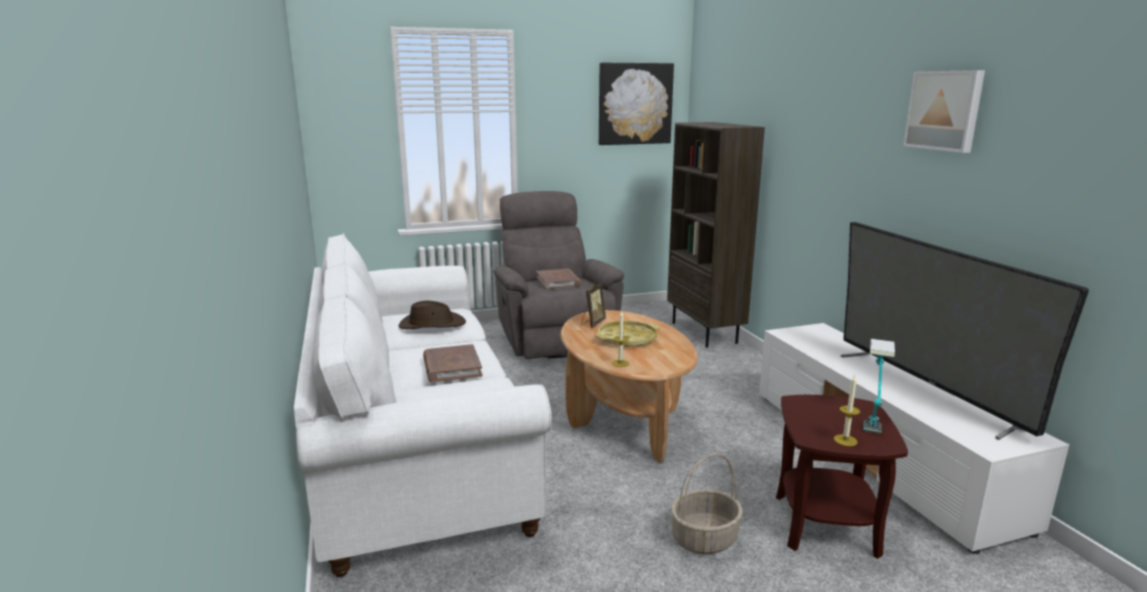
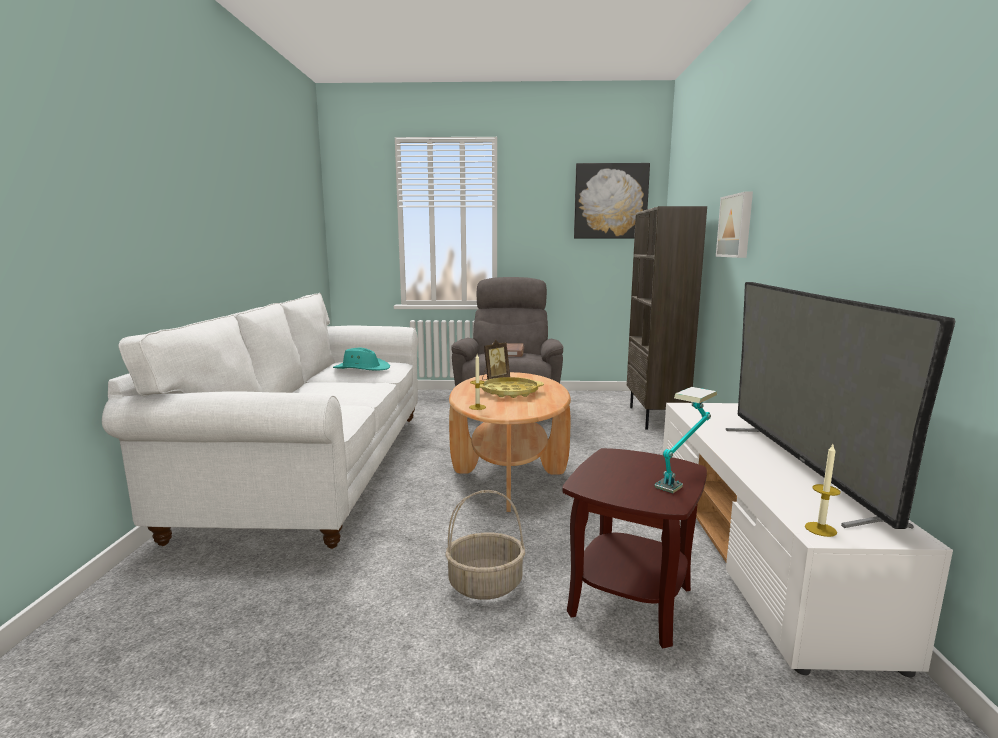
camera: 20 degrees right, 5 degrees down
brown hat [398,300,466,329] -> turquoise hat [333,348,390,371]
brown book [423,344,483,382] -> none
candle [834,375,860,446] -> candle moved to [805,444,841,537]
picture [903,70,985,153] -> picture moved to [716,192,753,258]

